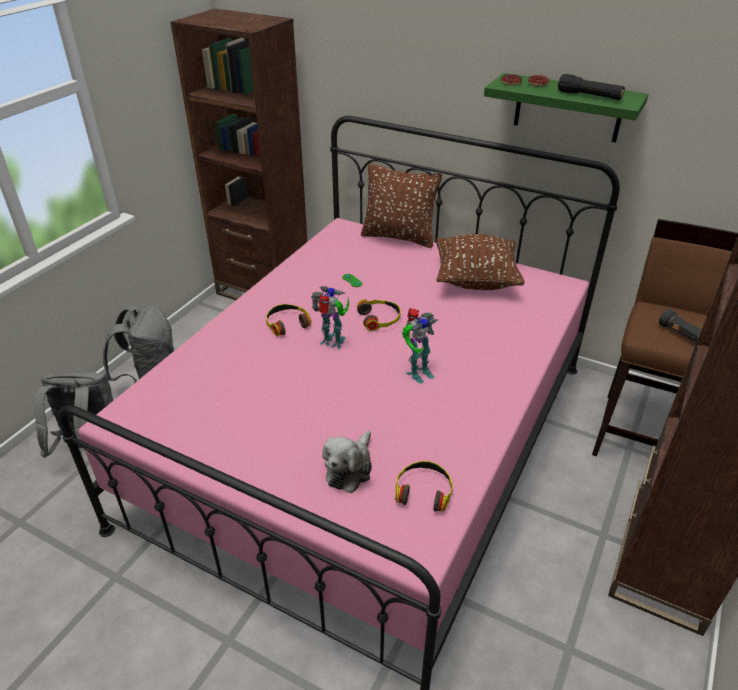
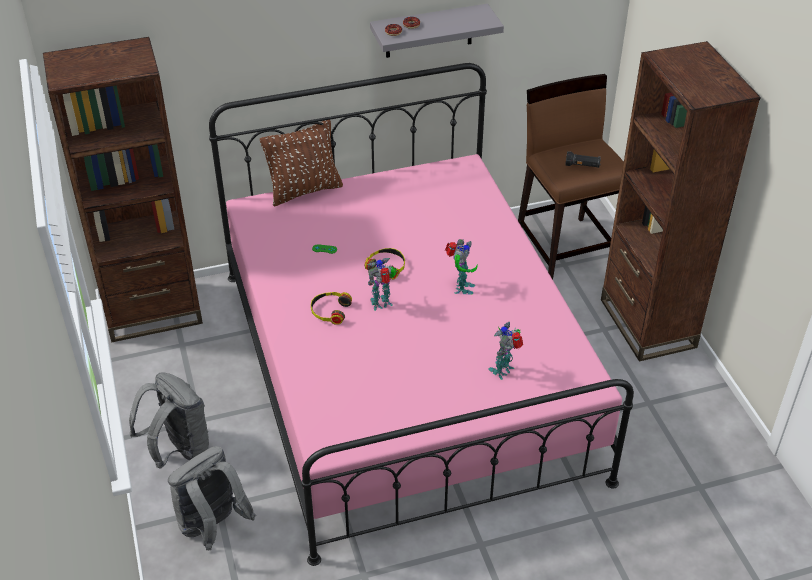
camera: 45 degrees left, 5 degrees up
plush toy [322,430,372,493] -> toy robot [488,322,523,380]
headphones [395,461,453,512] -> none
brown pillow [436,234,525,290] -> none
green shelf [484,73,649,143] -> grey shelf [370,4,504,58]
black flashlight [558,74,625,100] -> none

